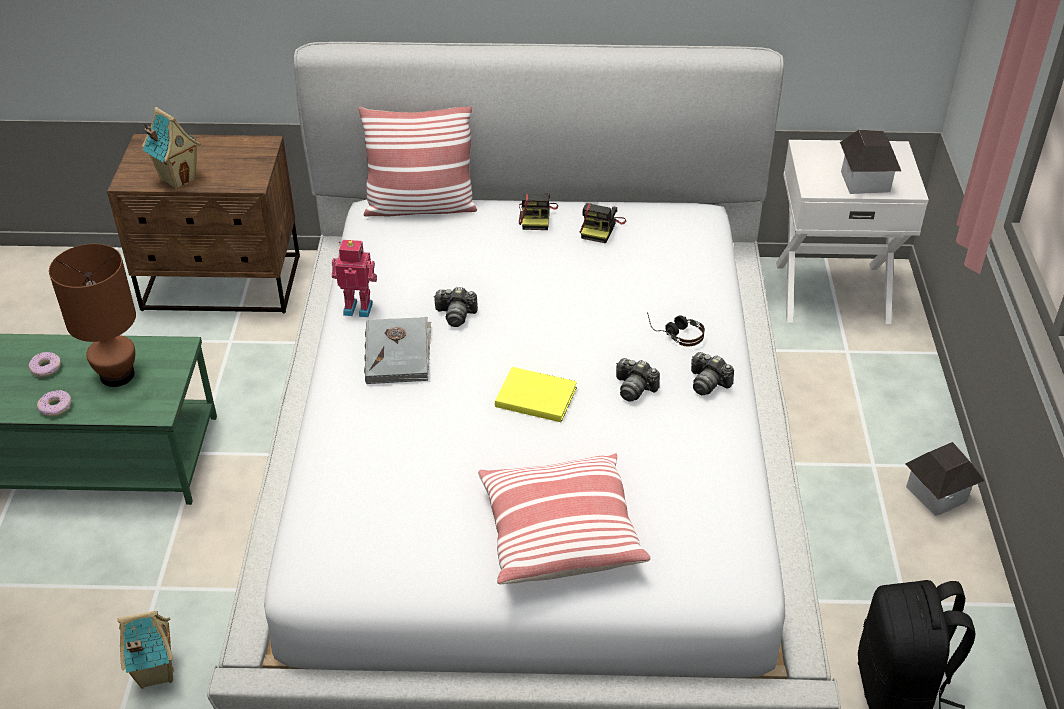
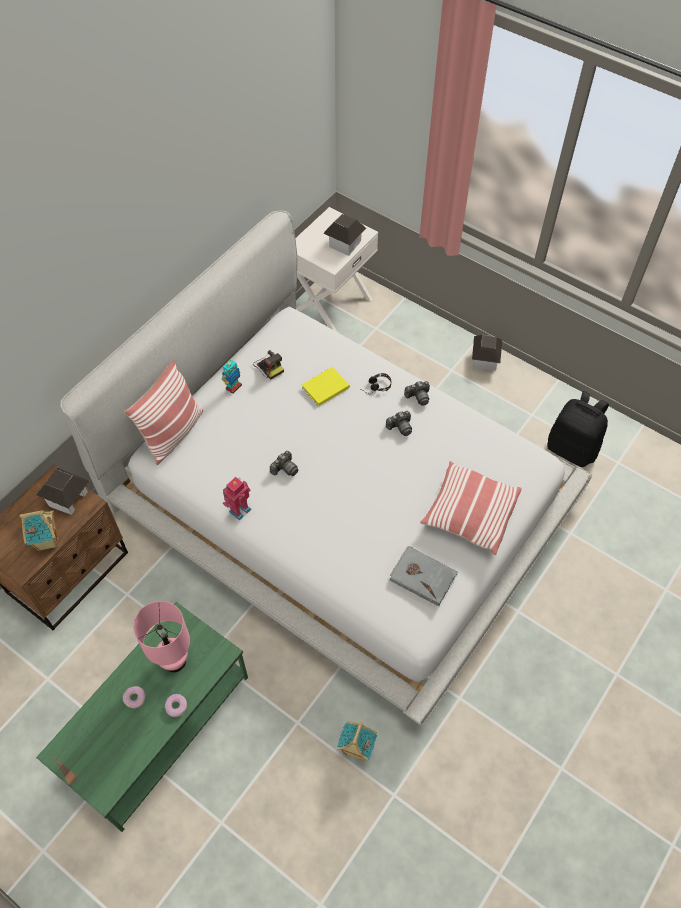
camera: 55 degrees left, 15 degrees up
brown table lamp [49,244,136,387] -> pink table lamp [133,601,190,672]
grey book [364,317,431,384] -> grey book moved to [390,546,458,606]
yellow book [495,367,577,422] -> yellow book moved to [302,367,350,406]
camera [519,193,558,230] -> toy robot [222,360,242,394]
none -> toy house [36,468,89,515]

